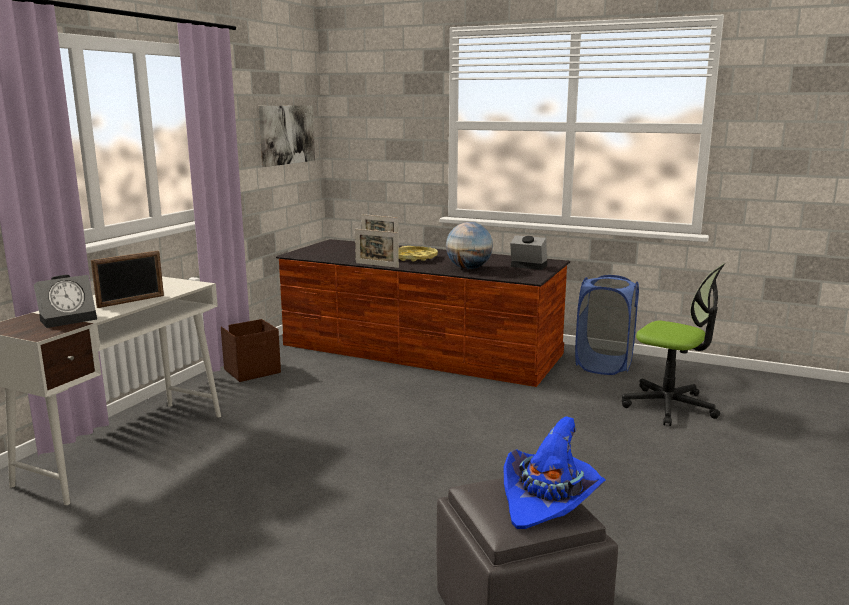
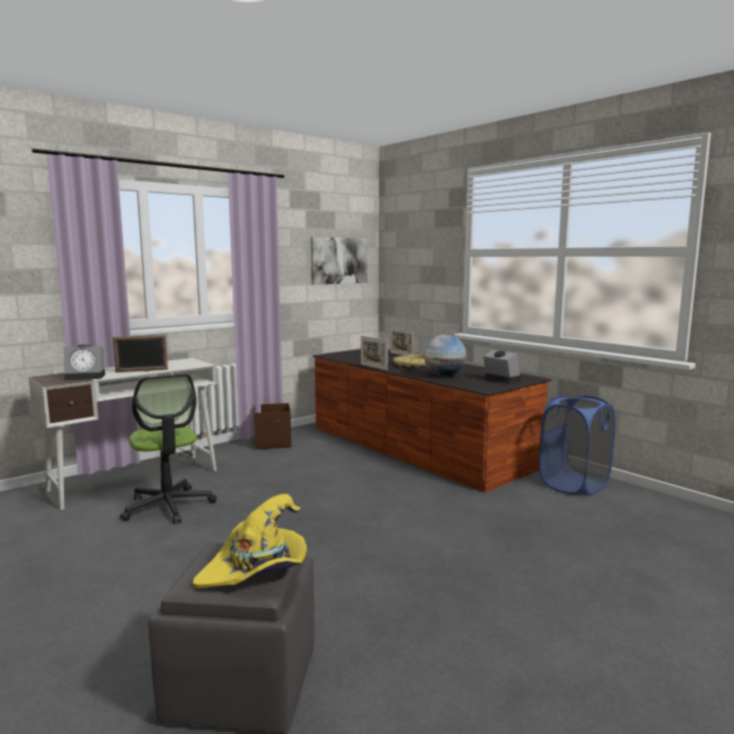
camera: 25 degrees right, 5 degrees down
blue hat [504,416,605,529] -> yellow hat [193,494,307,588]
office chair [622,263,725,426] -> office chair moved to [120,373,217,524]

